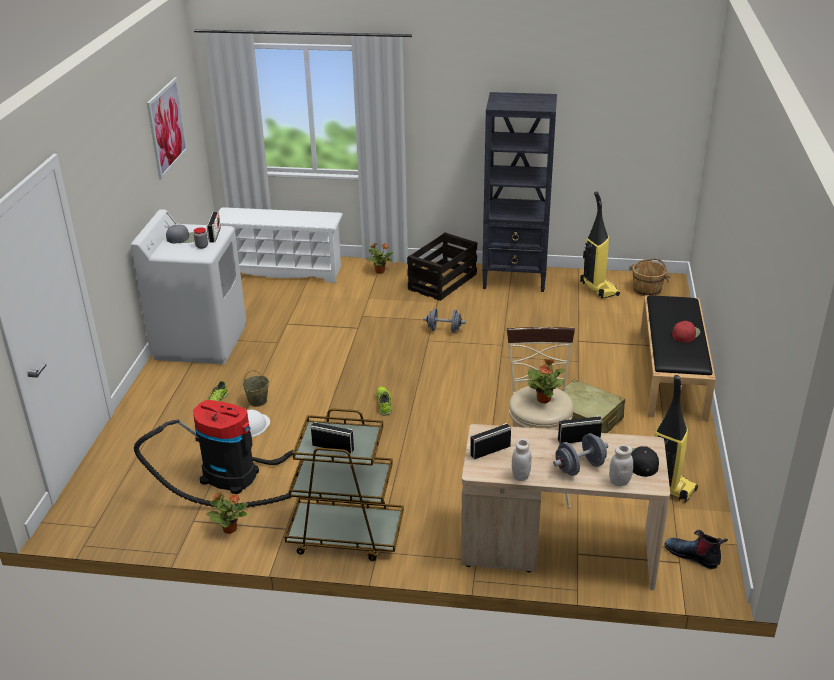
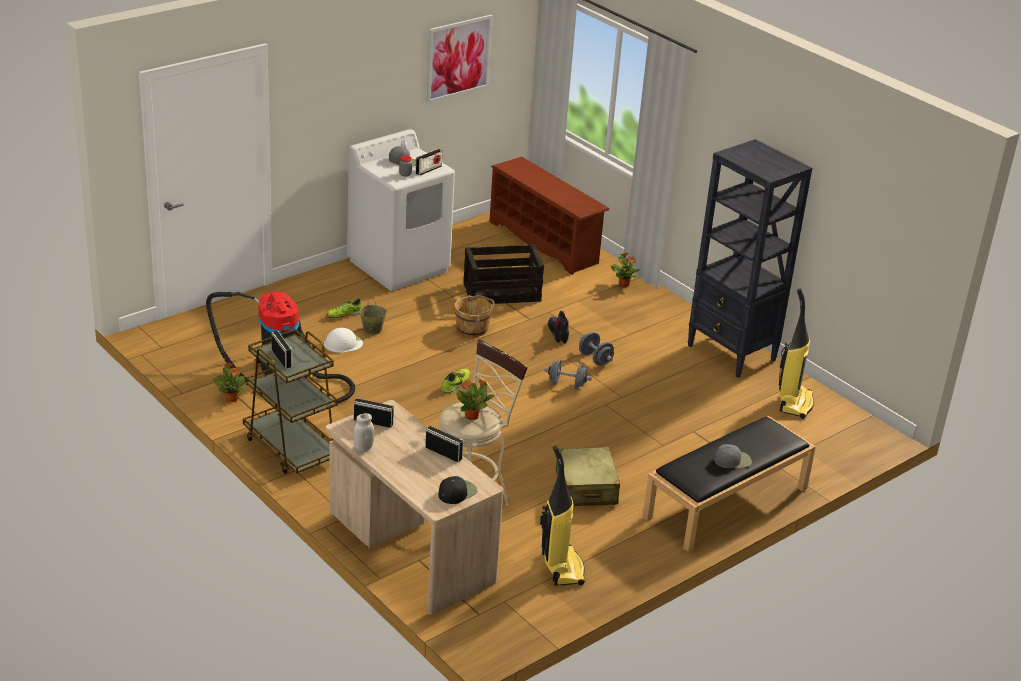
camera: 40 degrees right, 0 degrees up
white shoe rack [218,207,343,283] -> brown shoe rack [489,157,609,275]
crate [407,232,477,301] -> crate moved to [463,244,544,304]
grey dumbbell [553,433,608,476] -> grey dumbbell moved to [544,359,592,389]
white jar [609,445,633,486] -> none
brown bucket [629,258,670,296] -> brown bucket moved to [454,295,495,337]
boot [664,530,728,569] -> boot moved to [548,311,569,344]
red cap [672,321,700,342] -> grey cap [714,444,752,468]

